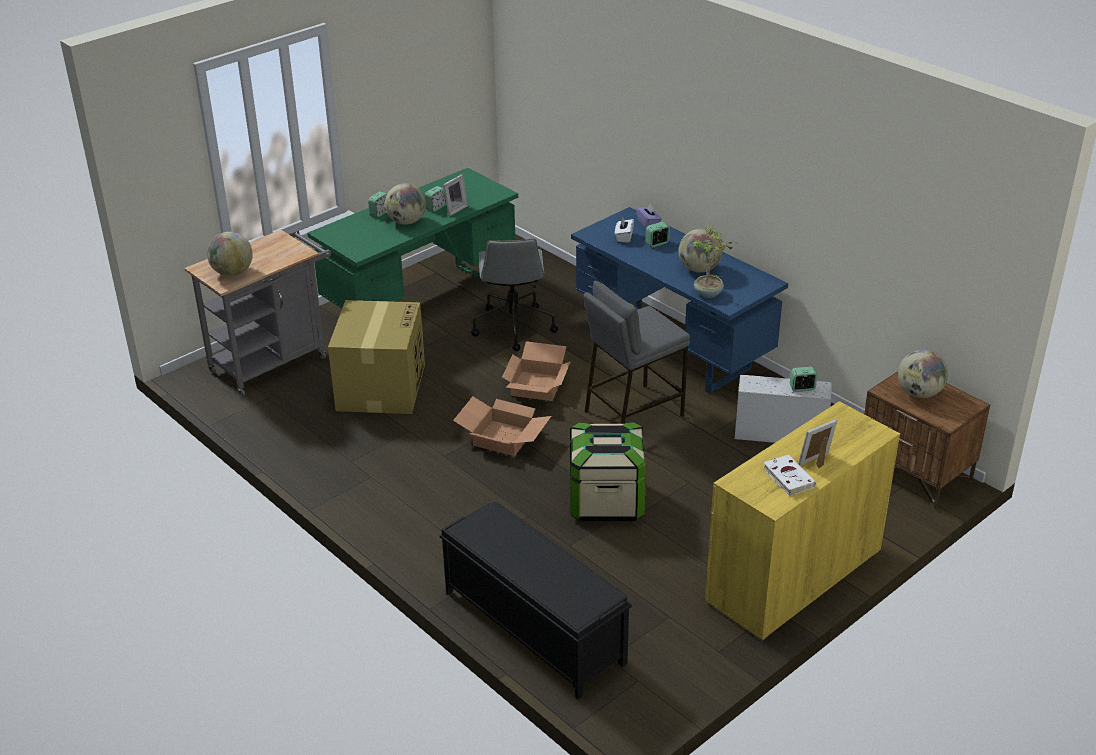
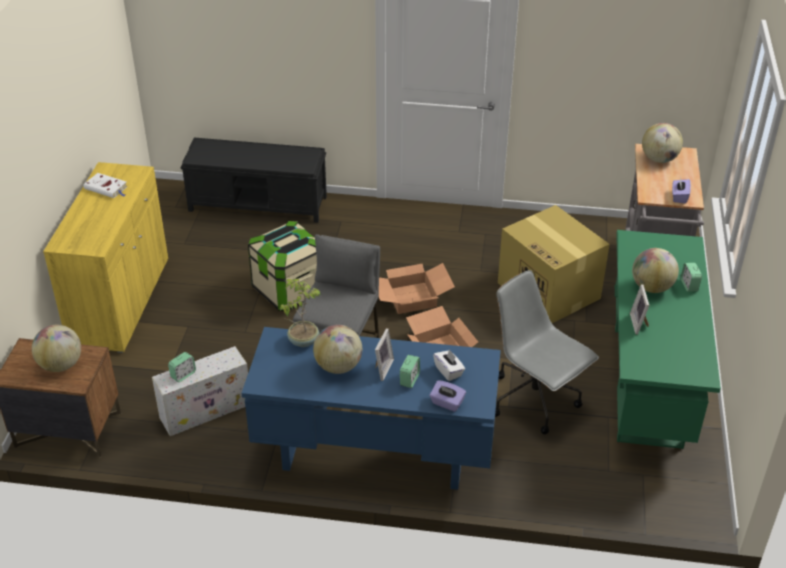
camera: 140 degrees right, 5 degrees up
alarm clock [425,186,447,212] -> none
picture frame [798,419,837,468] -> picture frame moved to [375,328,394,381]
none -> purple tissue box [672,177,691,204]

